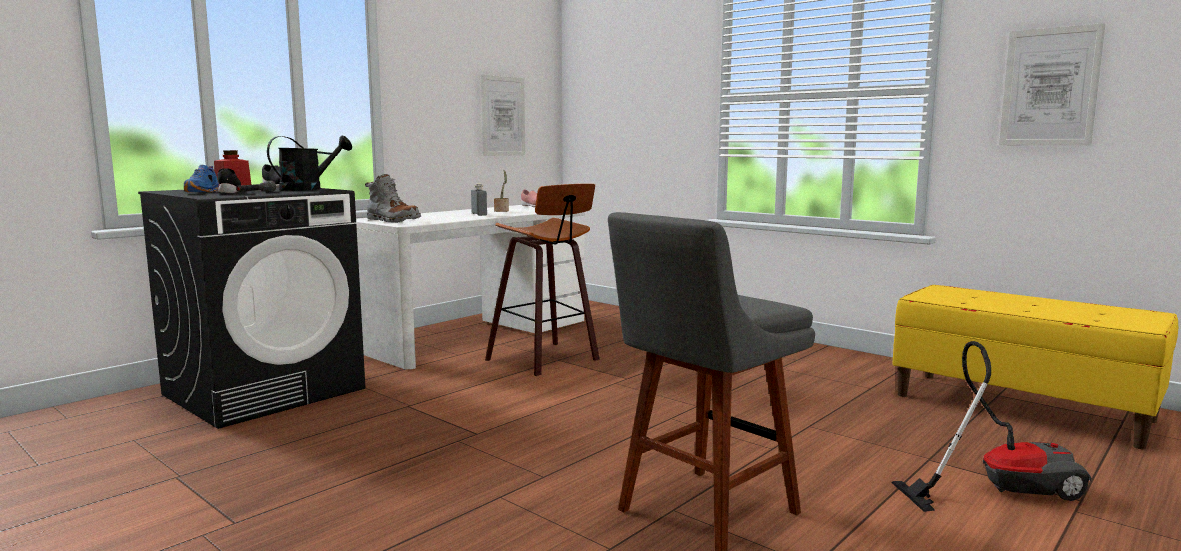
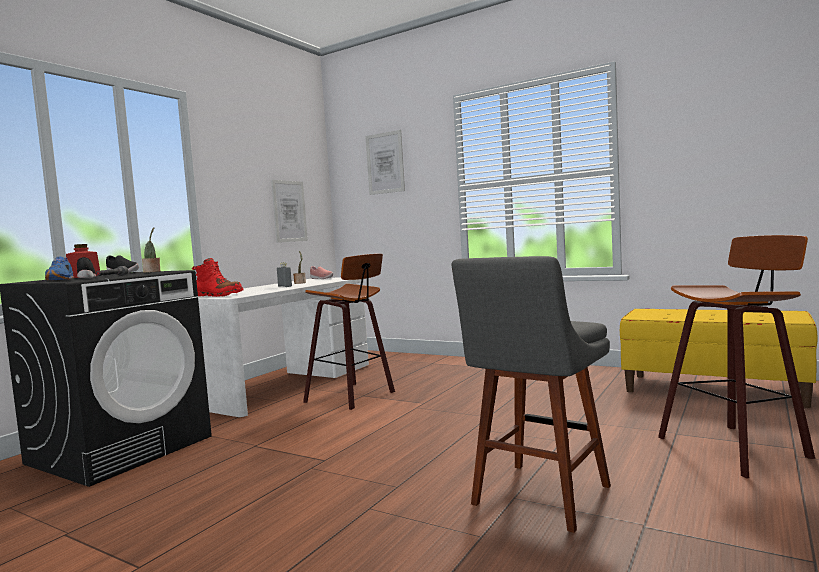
camera: 10 degrees left, 5 degrees down
black watering can [267,136,352,191] -> potted plant [142,227,161,273]
grey boot [365,174,421,223] -> red boot [192,258,244,297]
vacuum cleaner [892,341,1092,512] -> stool [658,235,815,479]
picture [999,23,1106,146] -> picture moved to [365,130,405,195]

